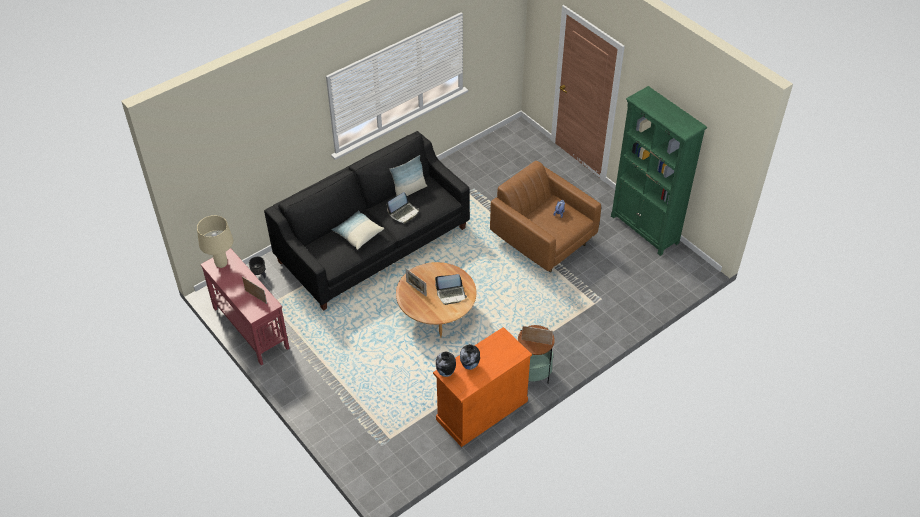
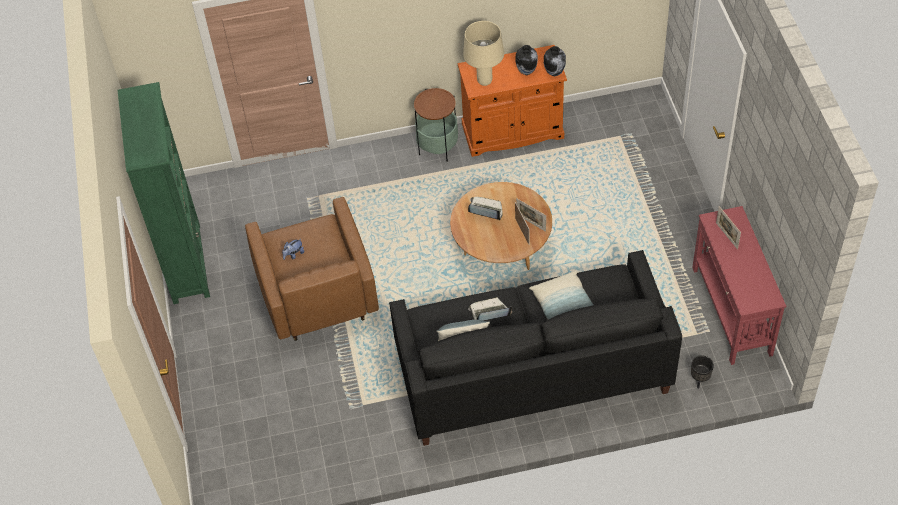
camera: 150 degrees left, 5 degrees up
beige table lamp [197,215,233,268] -> beige table lamp moved to [463,21,504,86]
picture frame [522,326,553,345] -> picture frame moved to [516,198,546,232]

